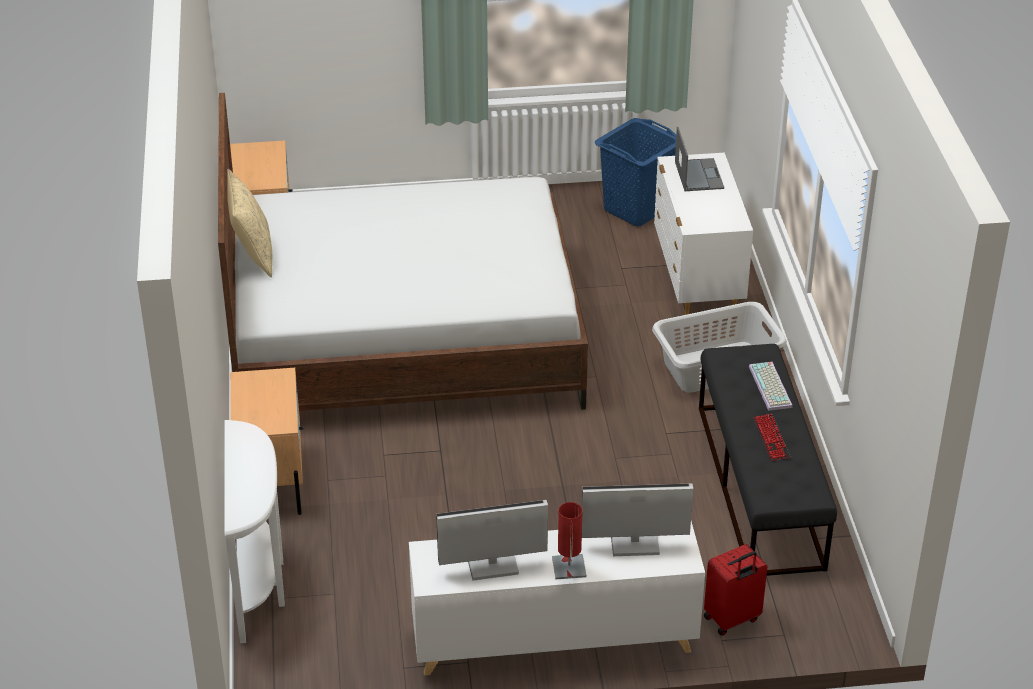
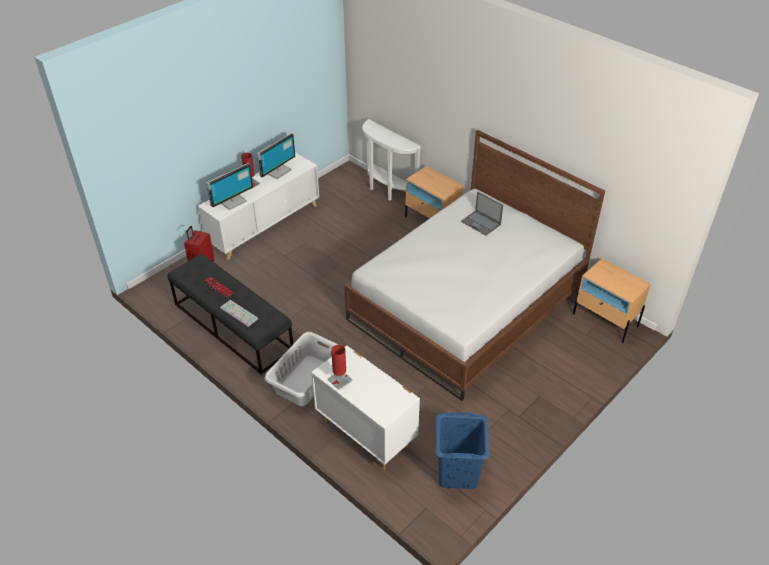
camera: 140 degrees right, 5 degrees up
beige pillow [227,169,272,277] -> none
laptop [675,127,724,191] -> laptop moved to [461,192,503,236]
none -> red table lamp [327,345,353,390]

